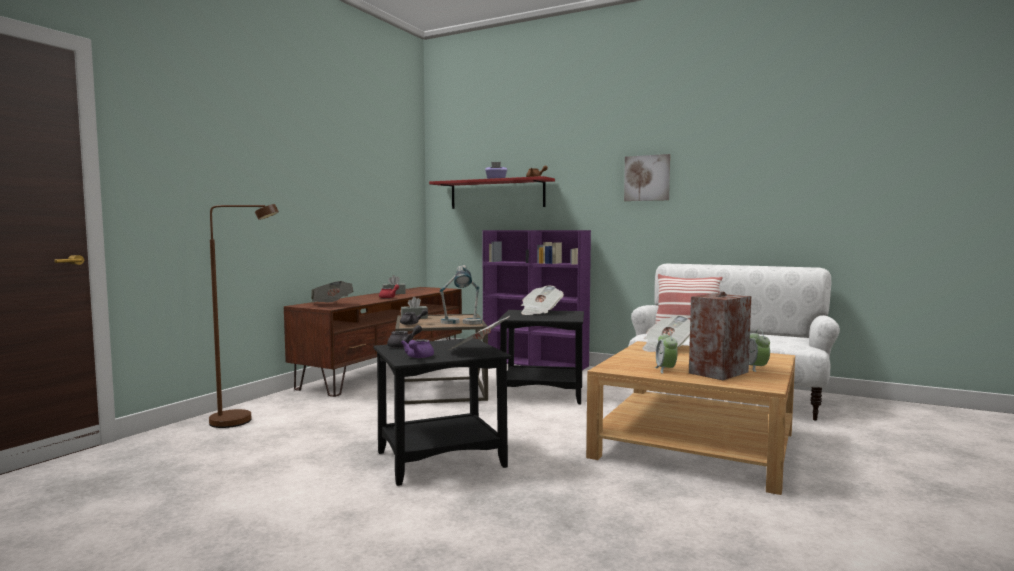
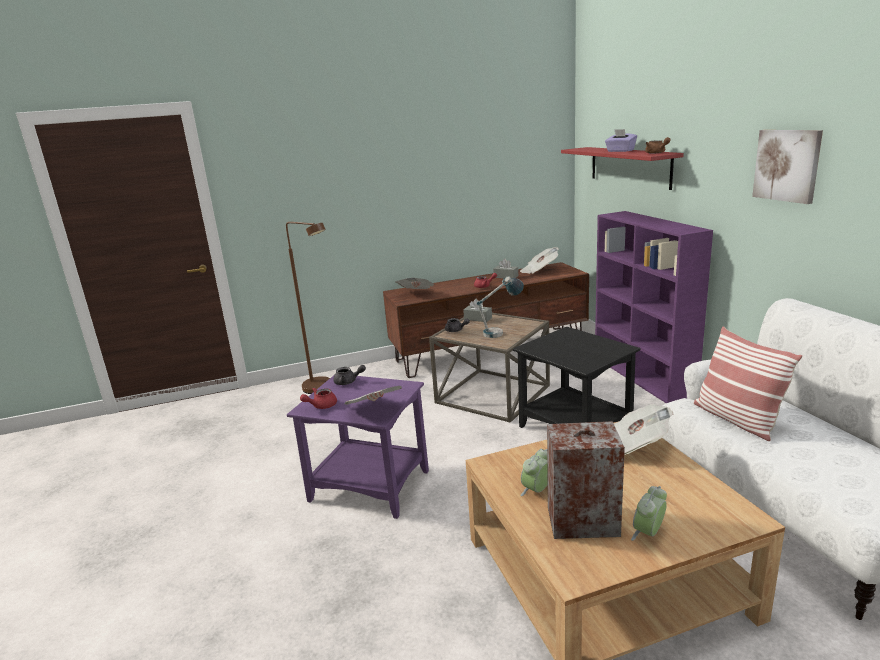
camera: 45 degrees right, 15 degrees up
black side table [373,338,511,486] -> purple side table [287,376,429,519]
purple teapot [401,339,434,358] -> red teapot [300,388,337,409]
table lamp [454,266,482,324] -> none
newspaper [521,285,564,315] -> newspaper moved to [520,247,559,274]

